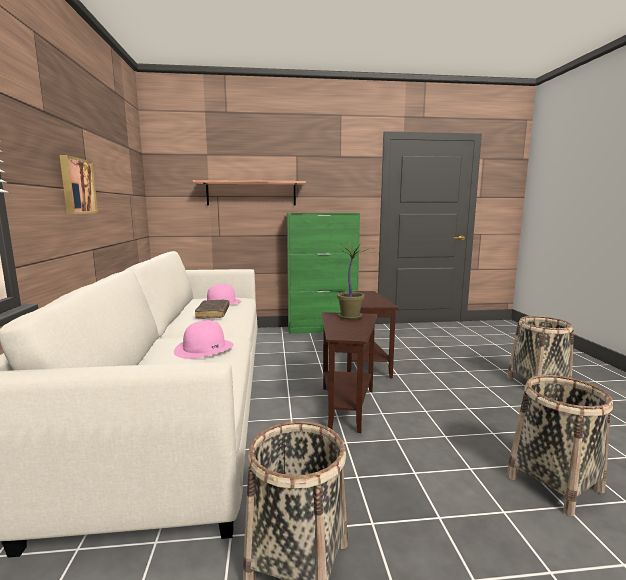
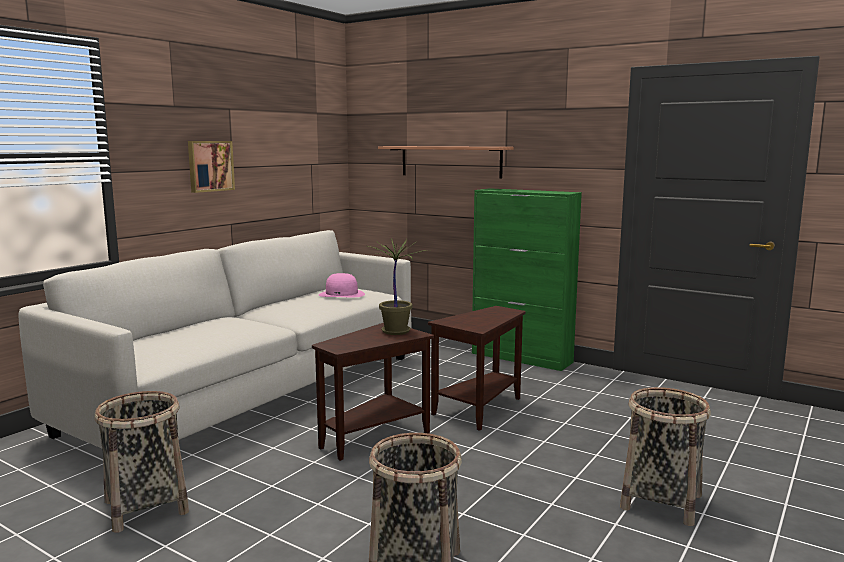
camera: 40 degrees right, 0 degrees up
pink hat [174,320,234,359] -> none
brown book [195,300,230,319] -> none

